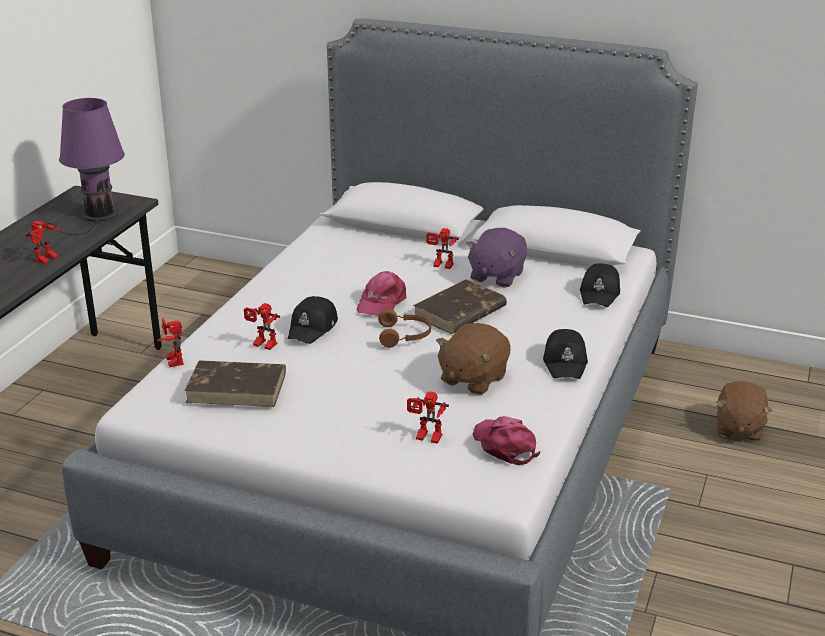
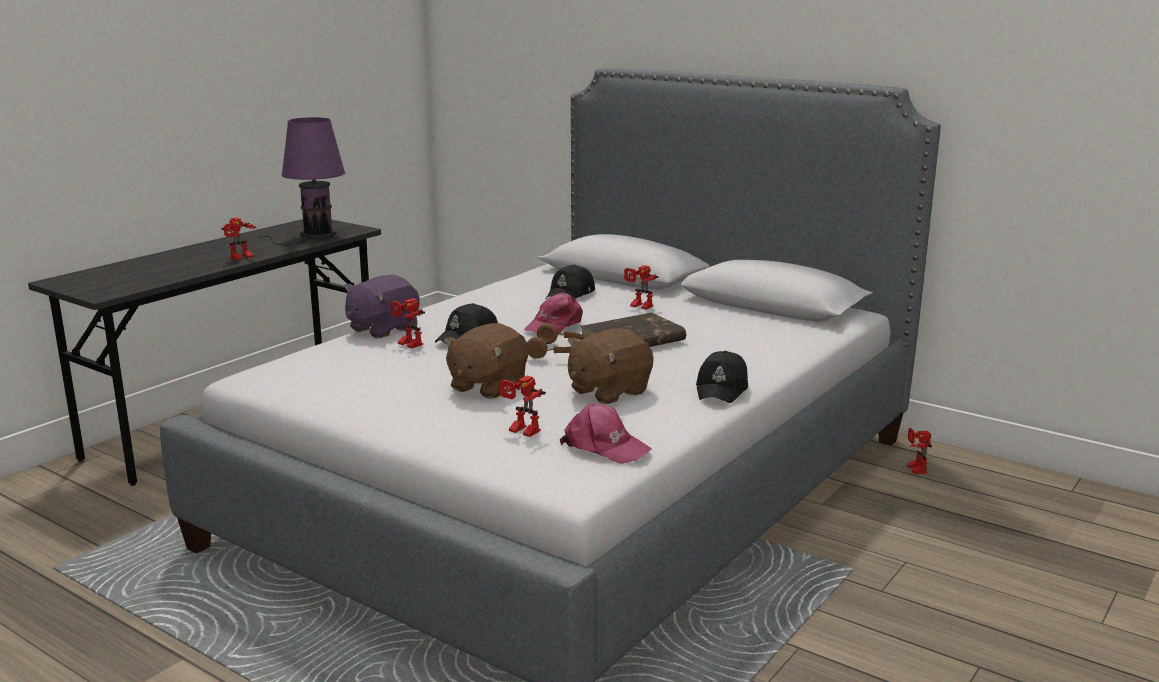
camera: 15 degrees right, 10 degrees down
toy robot [157,318,184,367] -> toy robot moved to [907,428,932,474]
brown book [184,360,286,407] -> none
purple plush toy [466,228,527,288] -> purple plush toy moved to [344,275,420,338]
pink cap [473,416,541,465] -> pink cap turned 135 degrees clockwise [560,403,652,464]
black cap [580,263,620,307] -> black cap moved to [546,264,595,299]
brown plush toy [716,381,772,442] -> brown plush toy moved to [443,323,529,399]

